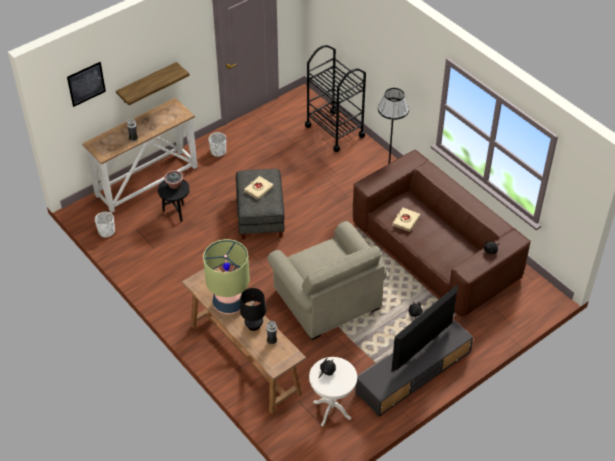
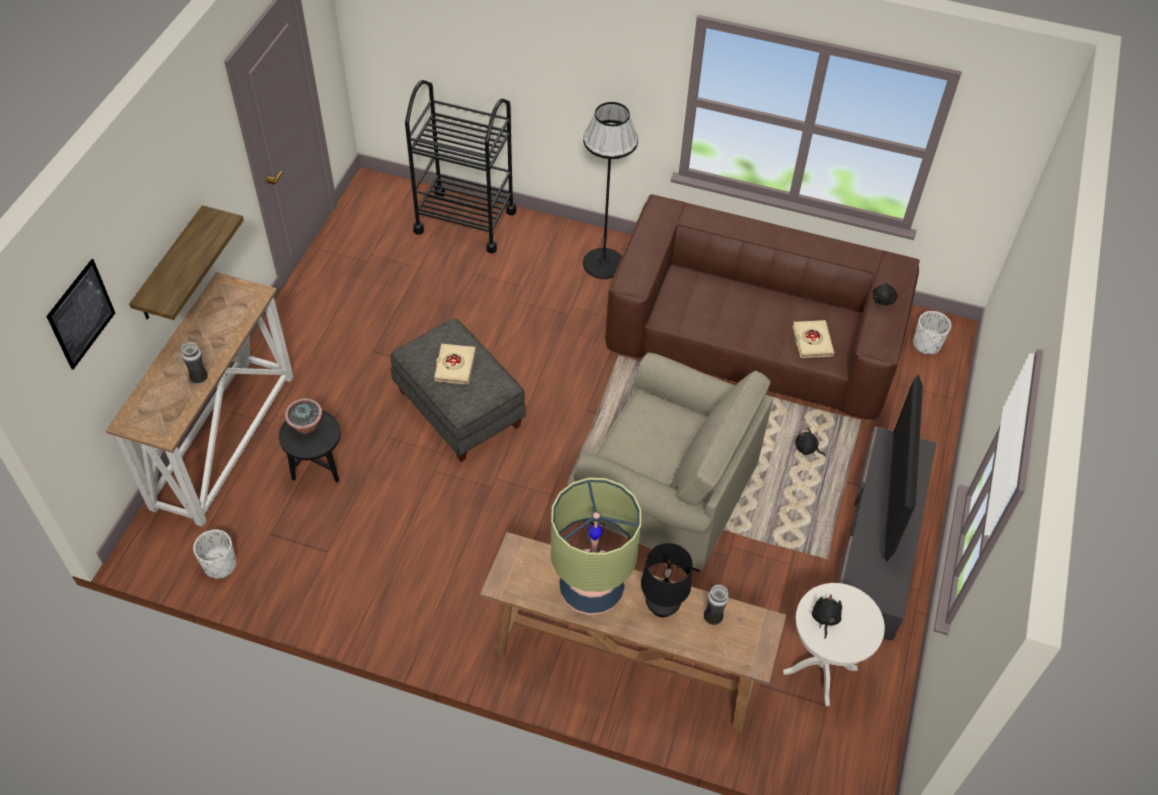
camera: 35 degrees left, 5 degrees up
white planter [209,132,226,157] -> white planter moved to [913,311,951,354]
beige book [393,208,420,232] -> beige book moved to [793,320,834,358]

